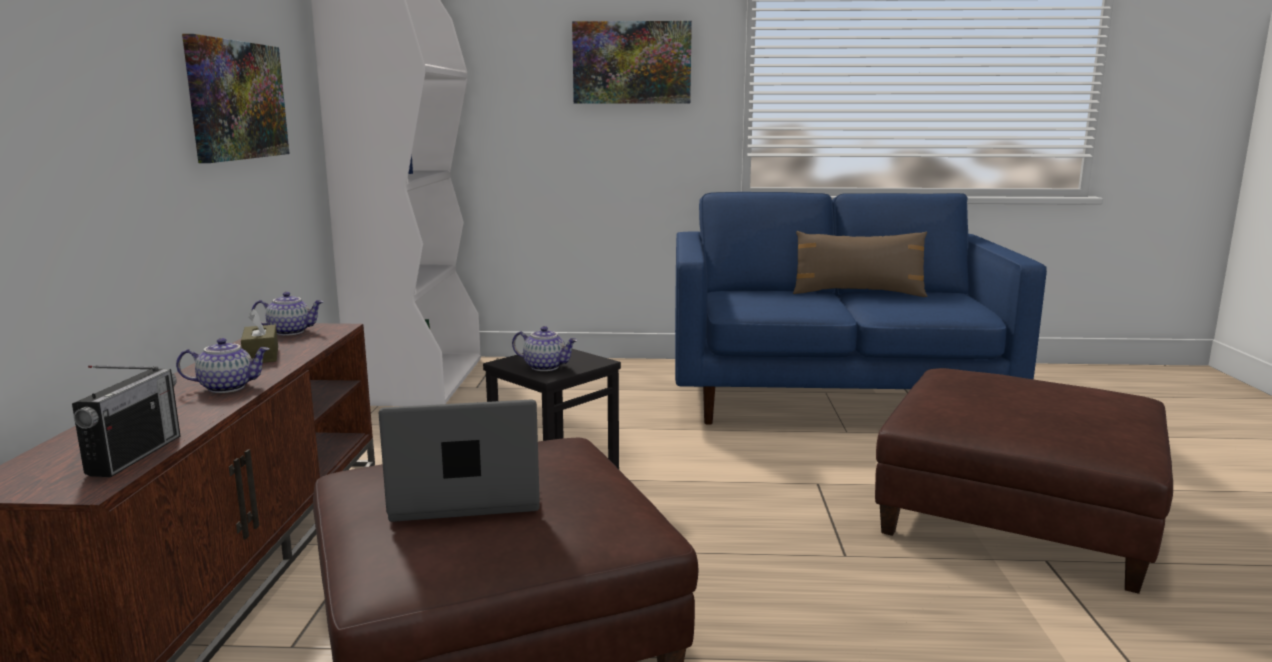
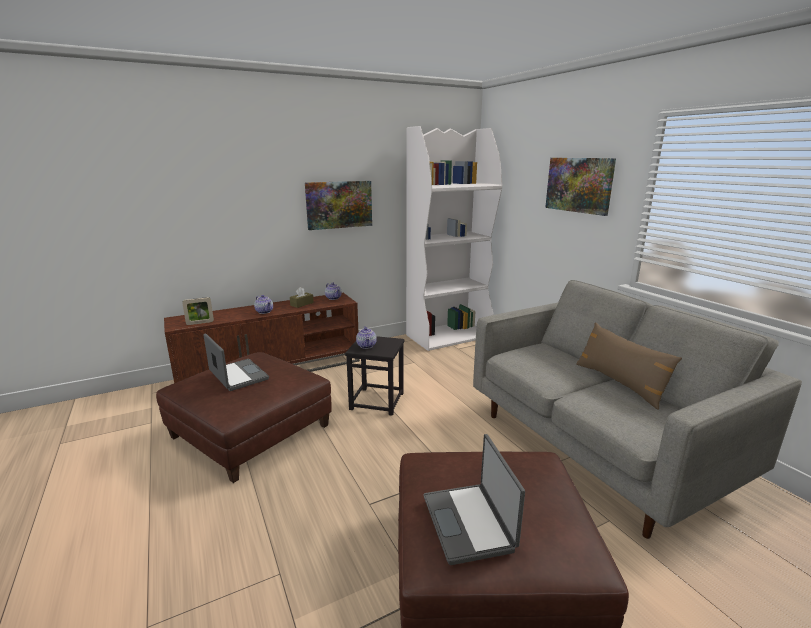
camera: 60 degrees right, 5 degrees up
radio [72,365,181,477] -> picture frame [182,297,214,325]
blue sofa [675,192,1047,425] -> grey sofa [473,280,802,539]
none -> laptop [424,434,525,565]

